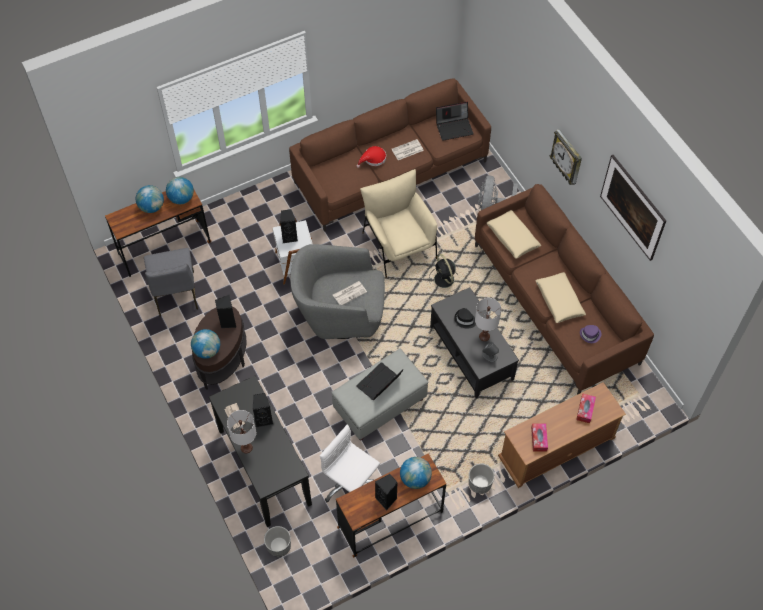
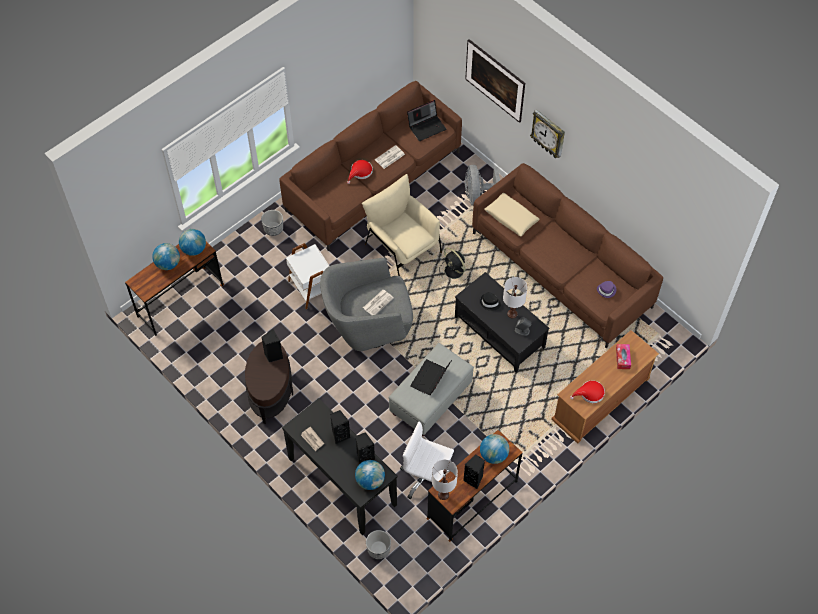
camera: 15 degrees left, 0 degrees up
grey chair [144,248,198,317] -> none
globe [191,329,220,359] -> globe moved to [355,460,385,490]
white table lamp [227,410,256,453] -> white table lamp moved to [432,460,458,500]
black speaker [280,209,298,243] -> black speaker moved to [355,432,375,464]
planter [469,464,495,494] -> planter moved to [261,210,283,236]
tissue box [531,423,548,451] -> red hat [570,380,605,403]
beige pillow [536,272,586,323] -> none
picture [600,155,666,261] -> picture moved to [465,39,525,123]

